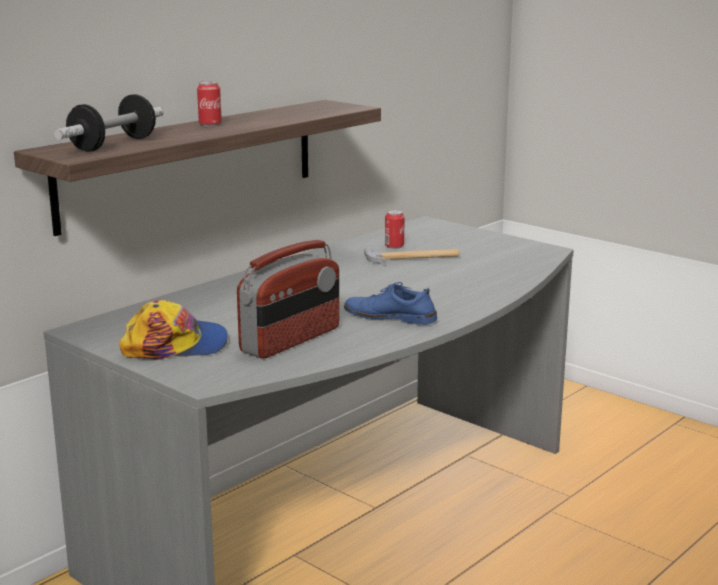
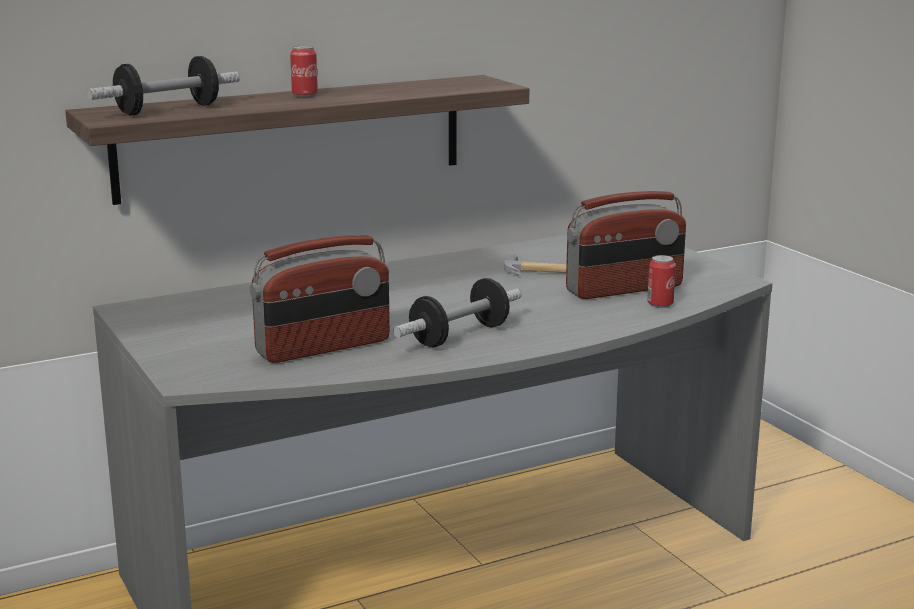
camera: 20 degrees right, 0 degrees up
cap [119,299,228,360] -> none
blue shoe [344,282,437,325] -> dumbbell [393,278,521,348]
can [385,210,405,249] -> can moved to [647,255,676,308]
none -> radio [566,191,686,299]

